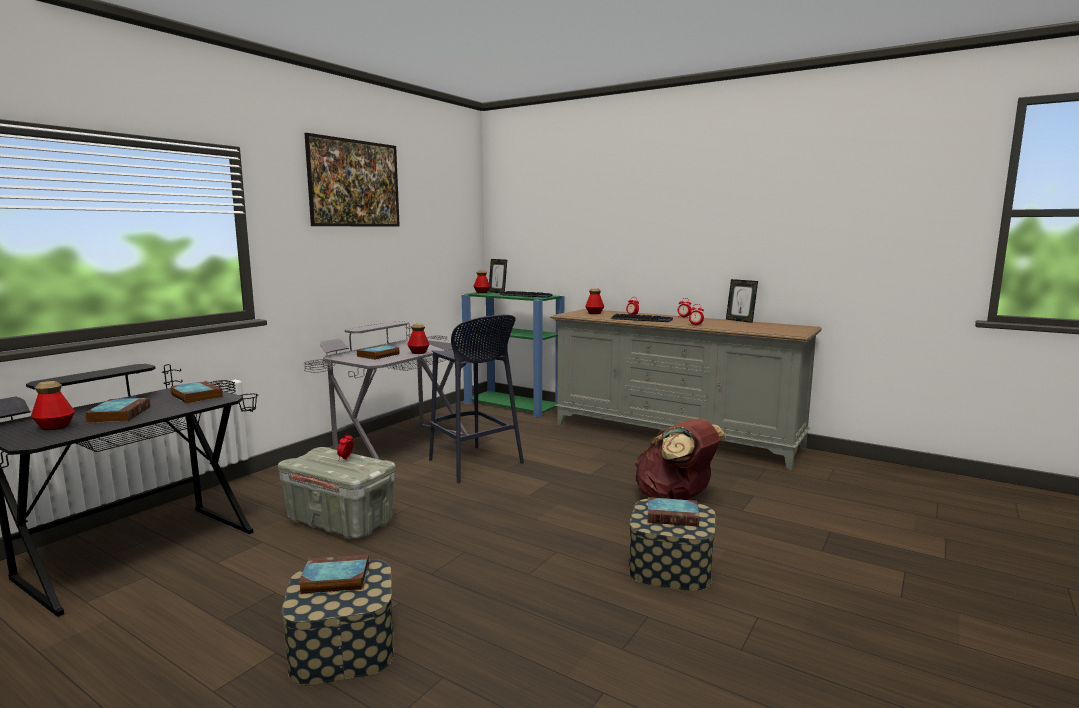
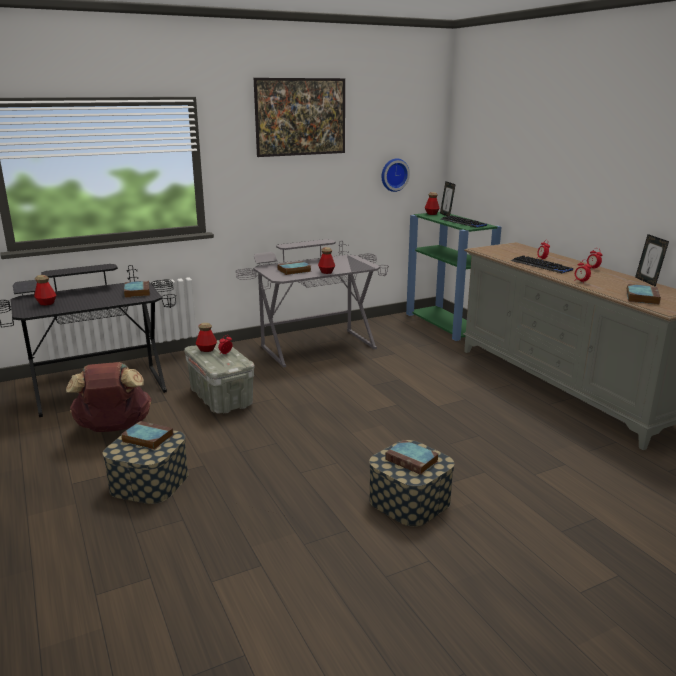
camera: 30 degrees right, 10 degrees up
book [85,398,150,423] -> book moved to [626,284,661,305]
grey stool [429,314,524,483] -> none
bottle [585,288,604,314] -> bottle moved to [196,323,217,352]
brown backpack [635,419,726,500] -> brown backpack moved to [66,362,152,432]
none -> wall clock [381,158,410,192]

